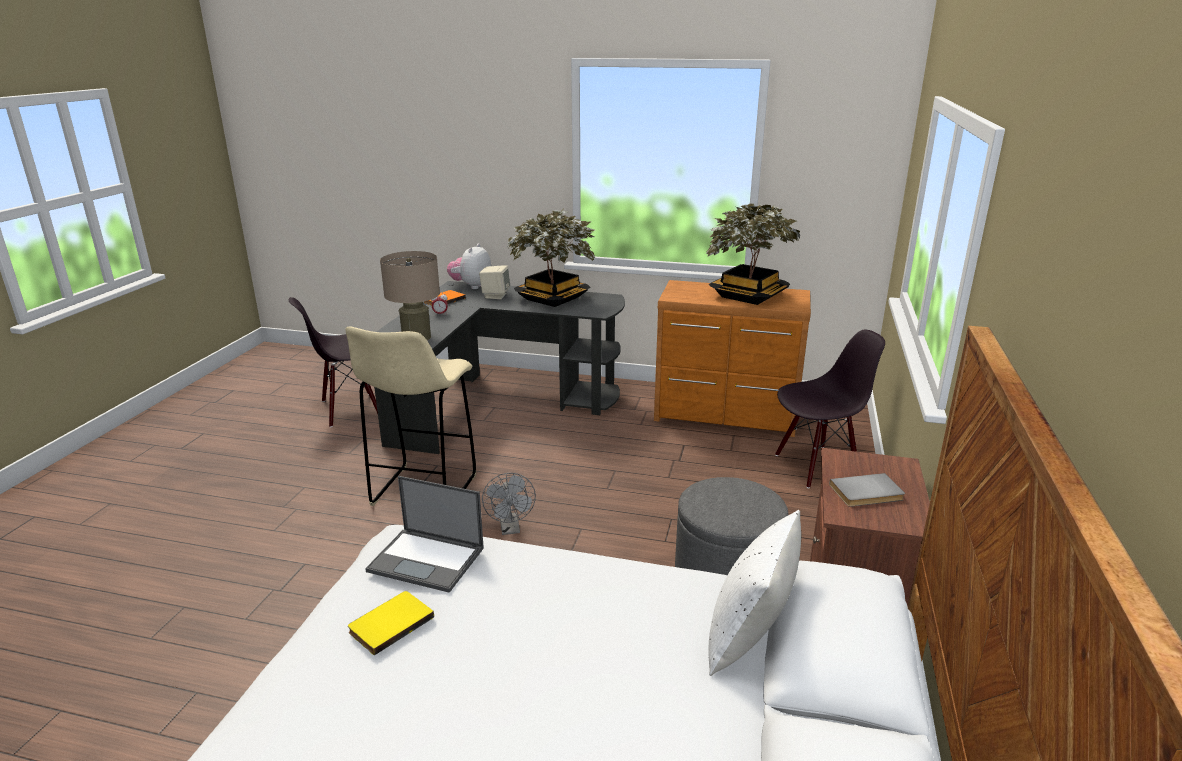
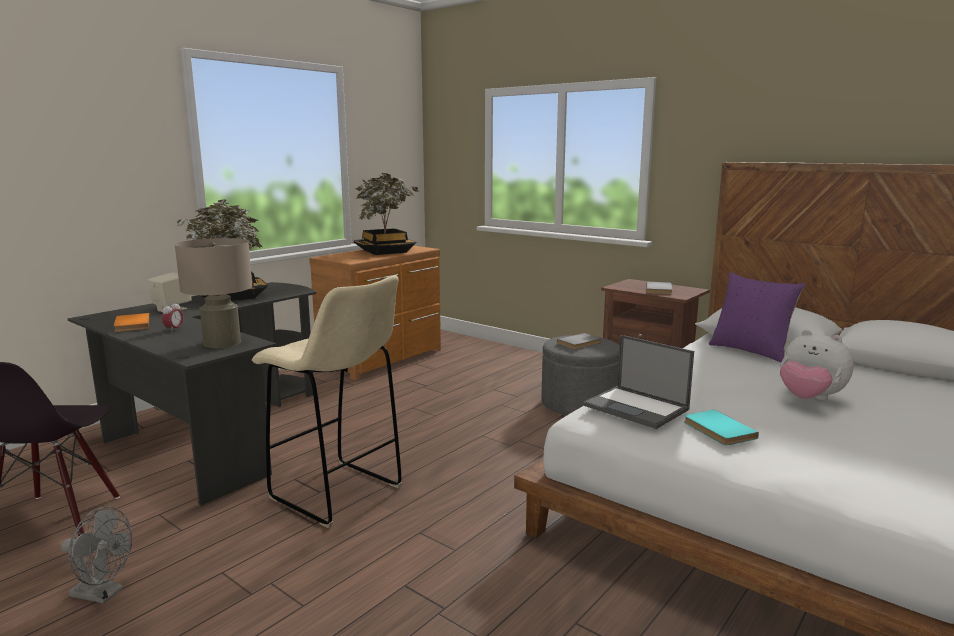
camera: 65 degrees left, 10 degrees down
yellow book [348,591,434,655] -> turquoise book [684,410,759,446]
laptop [365,476,484,593] -> laptop turned 90 degrees clockwise [583,335,694,429]
plush toy [447,244,491,289] -> plush toy moved to [780,330,854,400]
grey fan [482,473,536,535] -> grey fan moved to [61,507,132,603]
white pillow [709,510,801,676] -> purple pillow [709,272,805,363]
black chair [775,330,885,488] -> none
none -> grey book [557,333,601,349]

